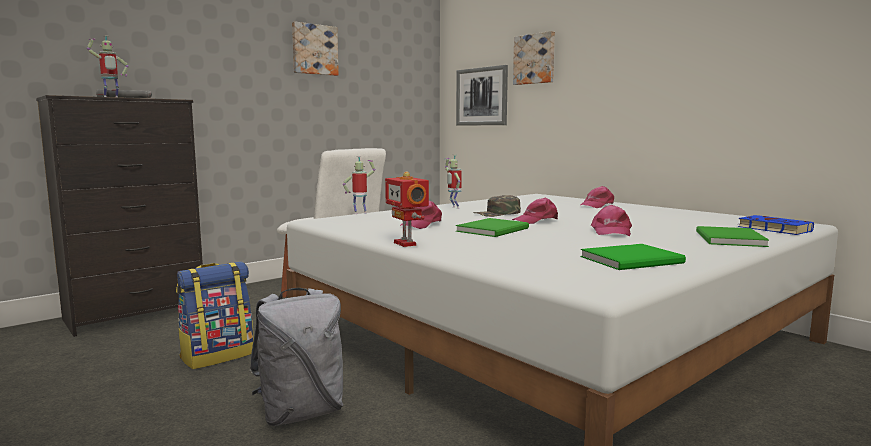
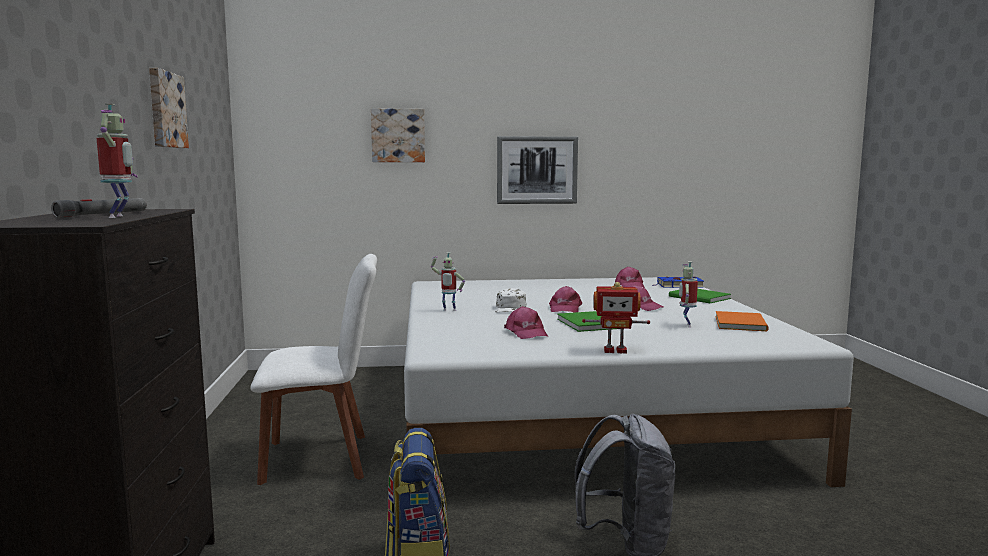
camera: 55 degrees left, 0 degrees up
toy robot [343,156,375,214] -> toy robot moved to [679,261,698,328]
picture [456,65,508,126] -> picture moved to [497,136,578,204]
green cap [474,195,521,217] -> white cap [495,288,526,312]
pink cap [581,186,614,208] -> pink cap moved to [615,267,645,288]
green book [581,244,686,270] -> orange book [715,311,769,331]

